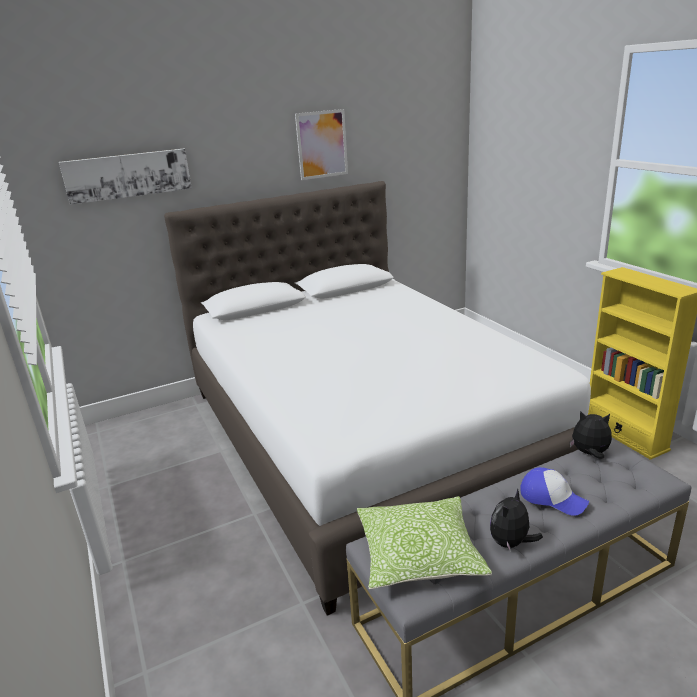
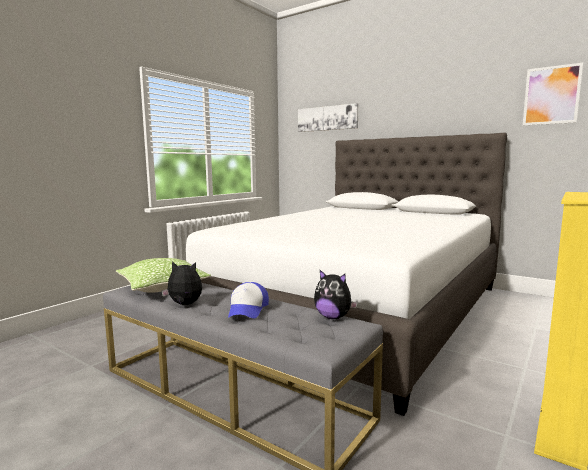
camera: 60 degrees right, 15 degrees down
picture [295,109,348,180] -> picture moved to [523,63,583,126]
plush toy [570,411,612,459] -> plush toy turned 135 degrees clockwise [314,270,358,319]

